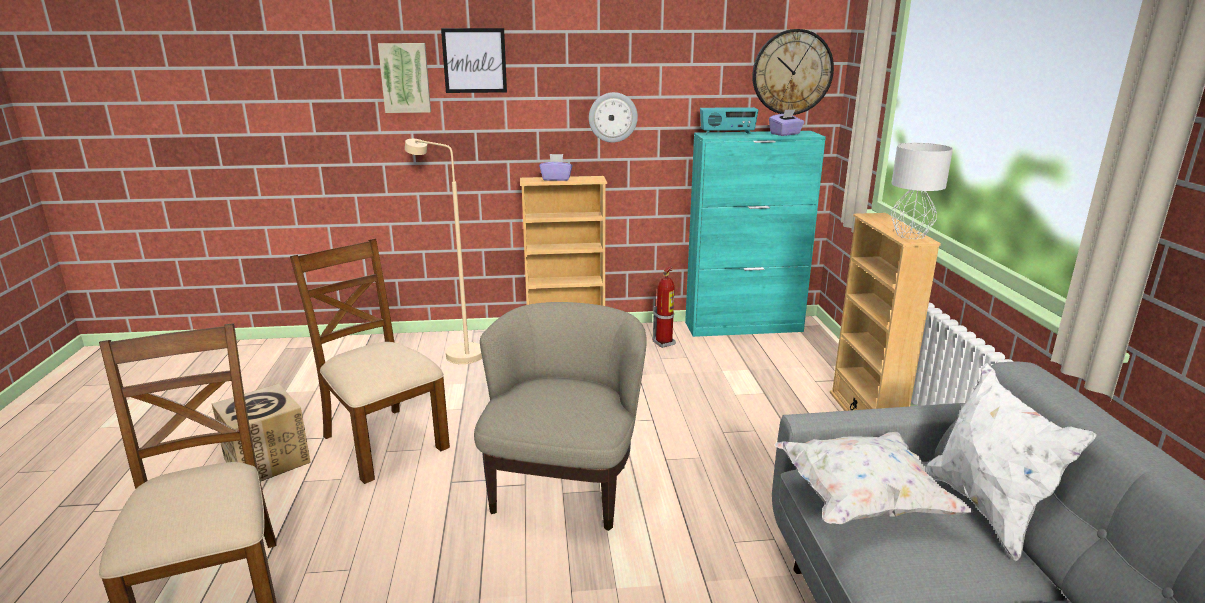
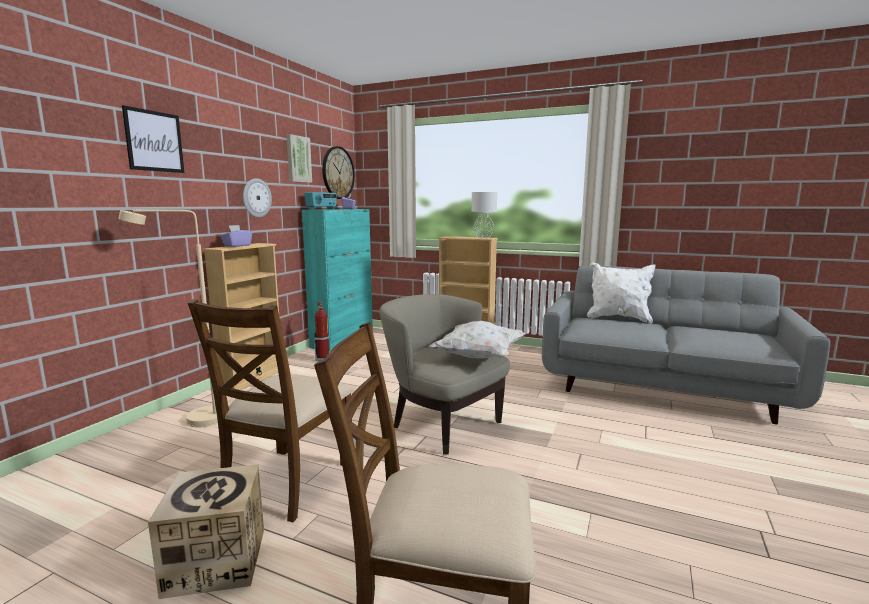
camera: 60 degrees left, 10 degrees down
brown chair [290,239,450,484] -> brown chair turned 60 degrees counterclockwise [188,299,352,522]
picture [378,43,431,113] -> picture moved to [286,134,312,183]
white pillow [775,432,973,524] -> white pillow moved to [429,321,525,359]

